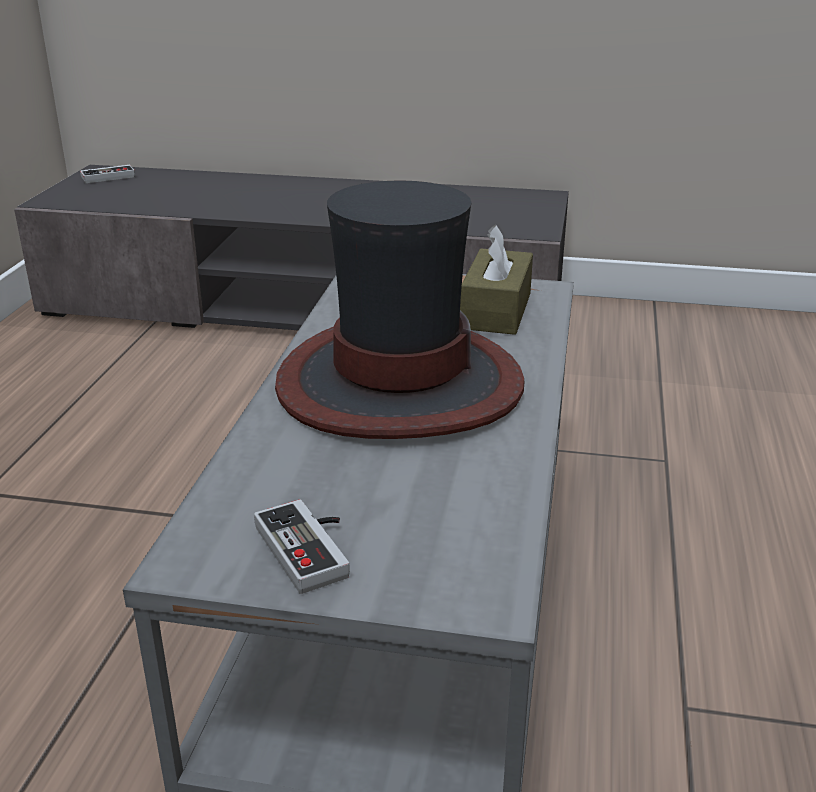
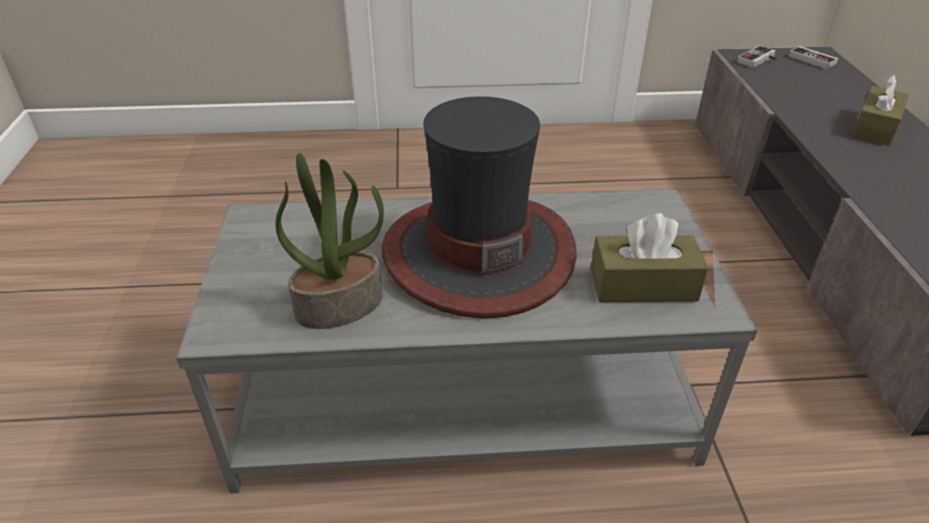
camera: 75 degrees right, 10 degrees up
game controller [254,500,350,594] -> game controller moved to [737,45,777,68]
none -> potted plant [275,153,384,329]
none -> brown tissue box [852,74,909,146]

